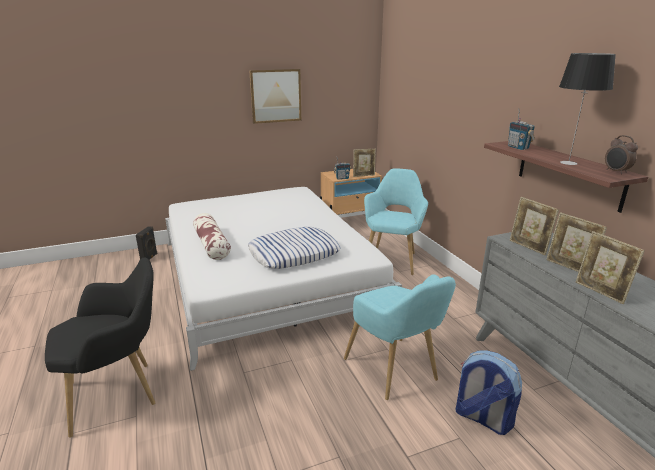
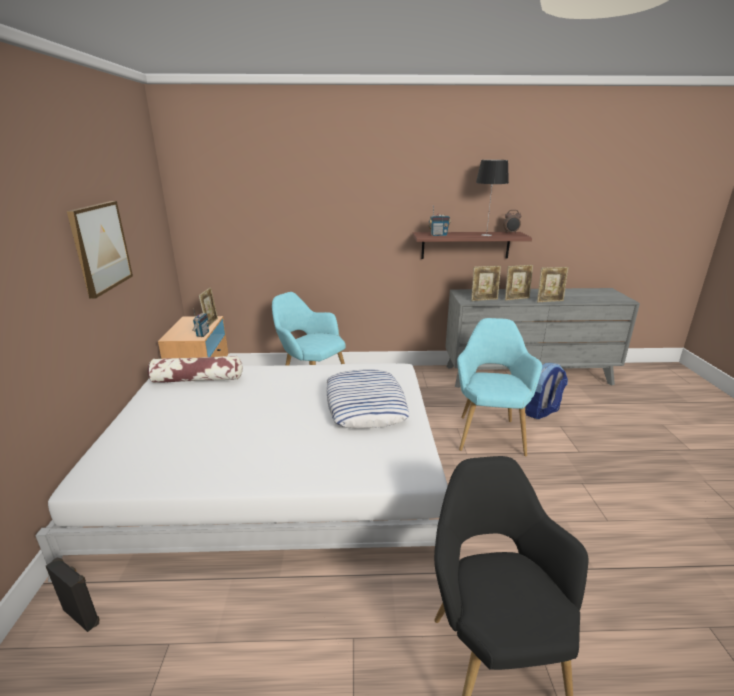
camera: 70 degrees left, 0 degrees up
pillow [193,213,231,260] -> pillow moved to [147,356,243,383]
turquoise armchair [344,274,456,400] -> turquoise armchair turned 75 degrees counterclockwise [457,318,542,456]

